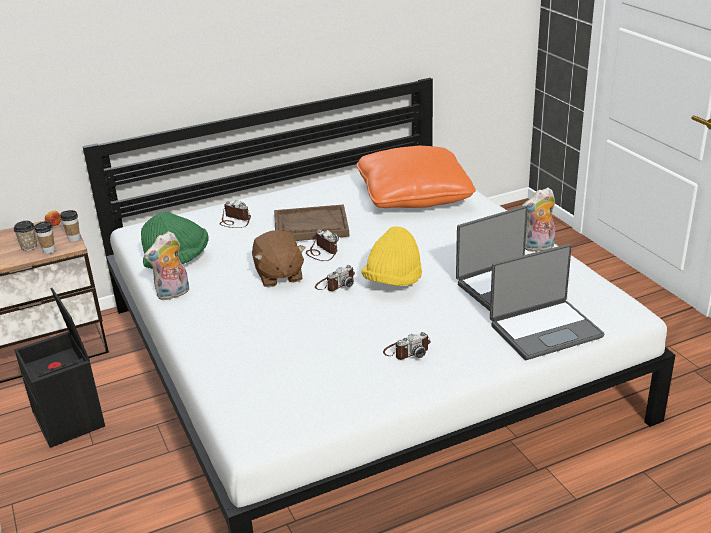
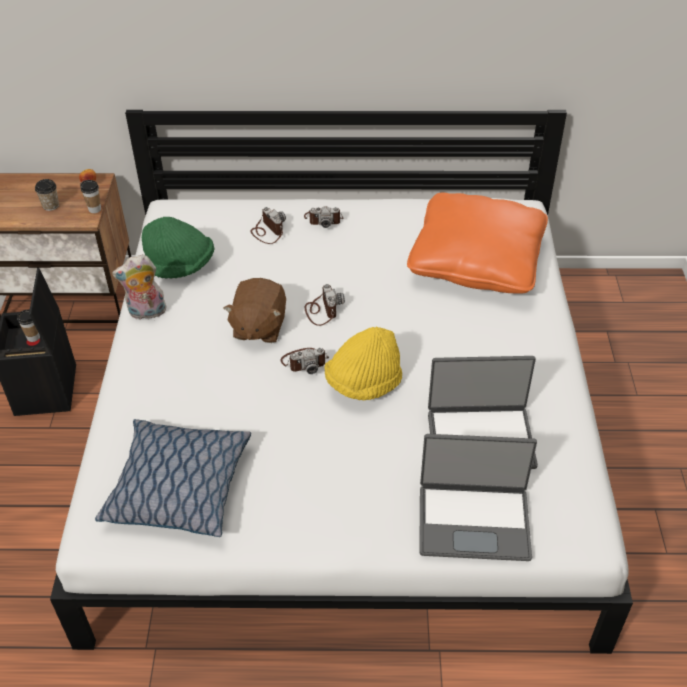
camera: 25 degrees right, 15 degrees up
cup [34,221,55,254] -> cup moved to [17,310,40,342]
brown tray [274,204,349,241] -> none
camera [383,332,431,360] -> camera moved to [304,206,344,228]
plush toy [522,188,555,252] -> none
none -> pillow [95,419,251,537]

